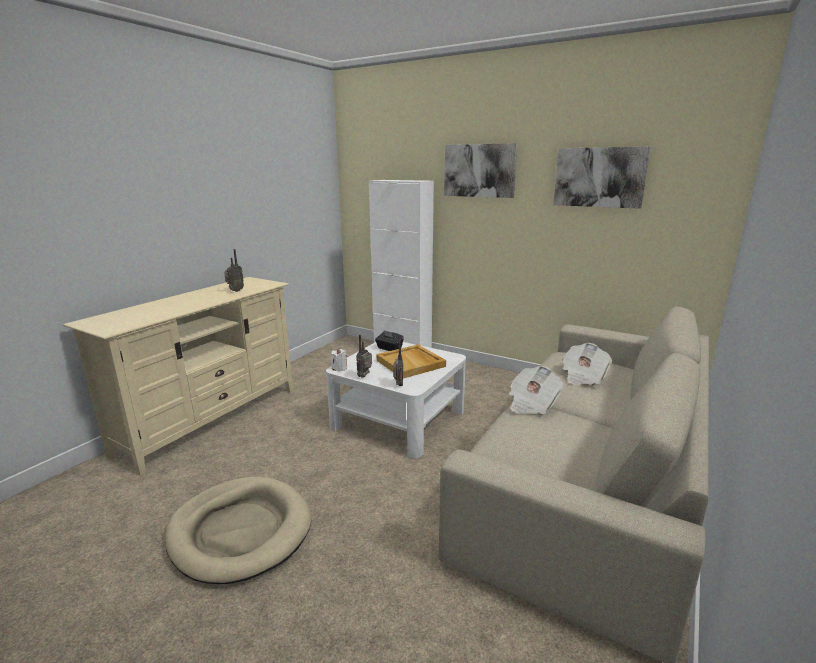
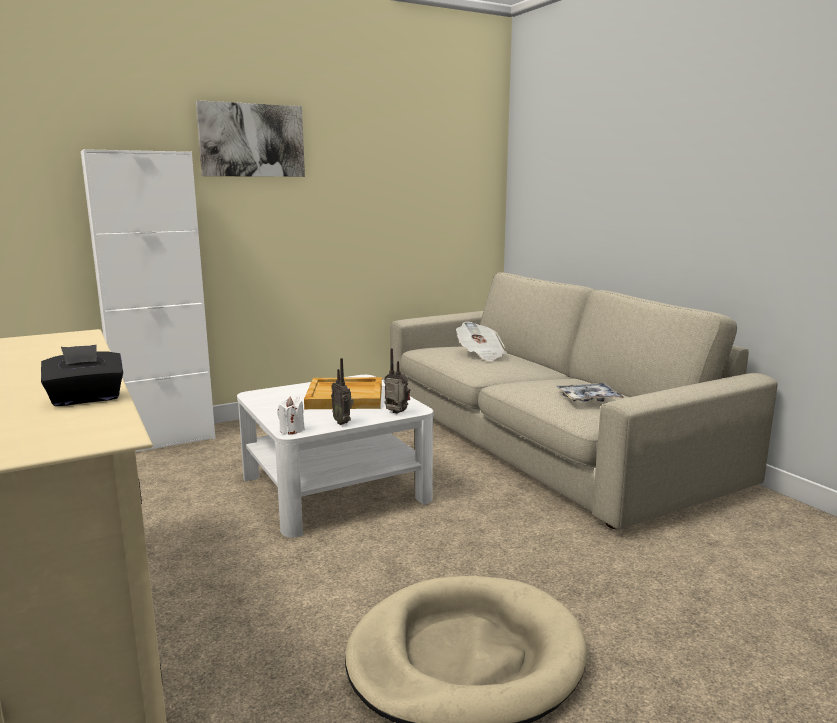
camera: 60 degrees left, 5 degrees down
radio [224,249,244,292] -> none
black tissue box [375,330,404,351] -> black tissue box moved to [41,344,123,406]
newspaper [509,366,564,414] -> none
picture [553,147,651,209] -> none
none -> tray [557,383,624,402]

